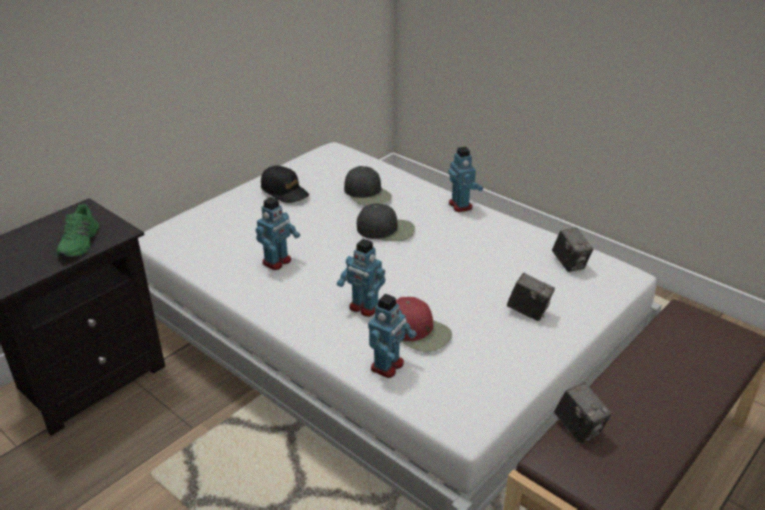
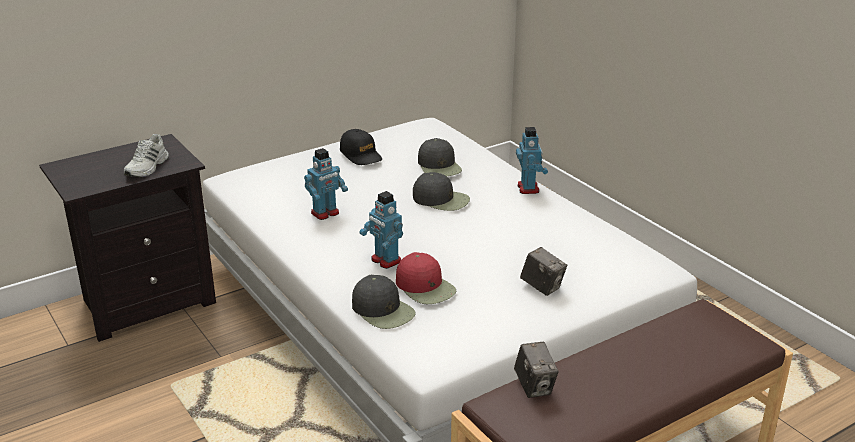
camera: 15 degrees right, 5 degrees down
green shoe [56,204,99,257] -> white shoe [124,134,169,177]
toy robot [368,294,417,378] -> black cap [352,275,416,329]
camera [552,228,593,272] -> none

